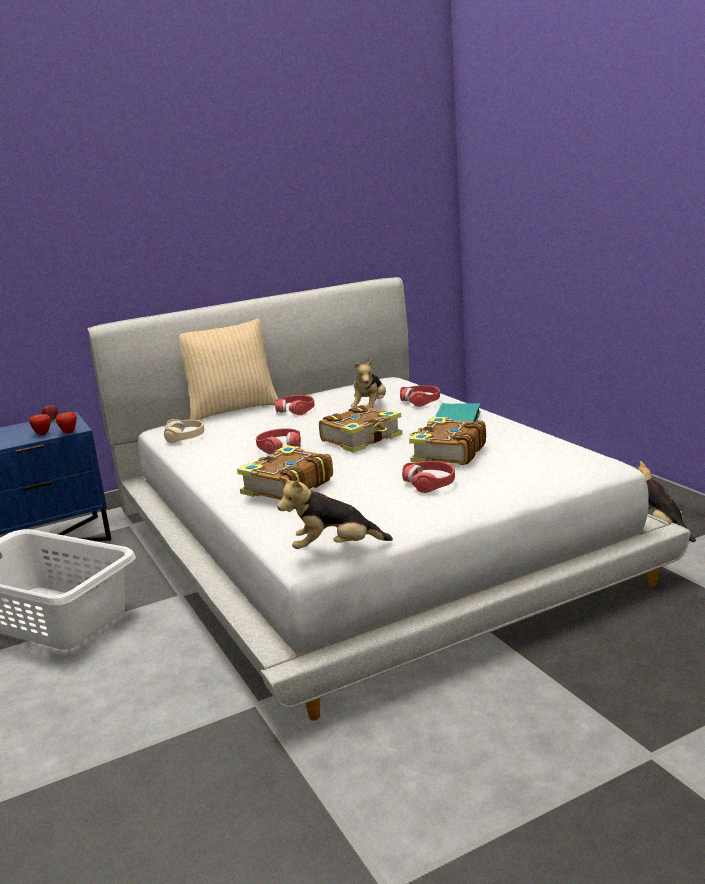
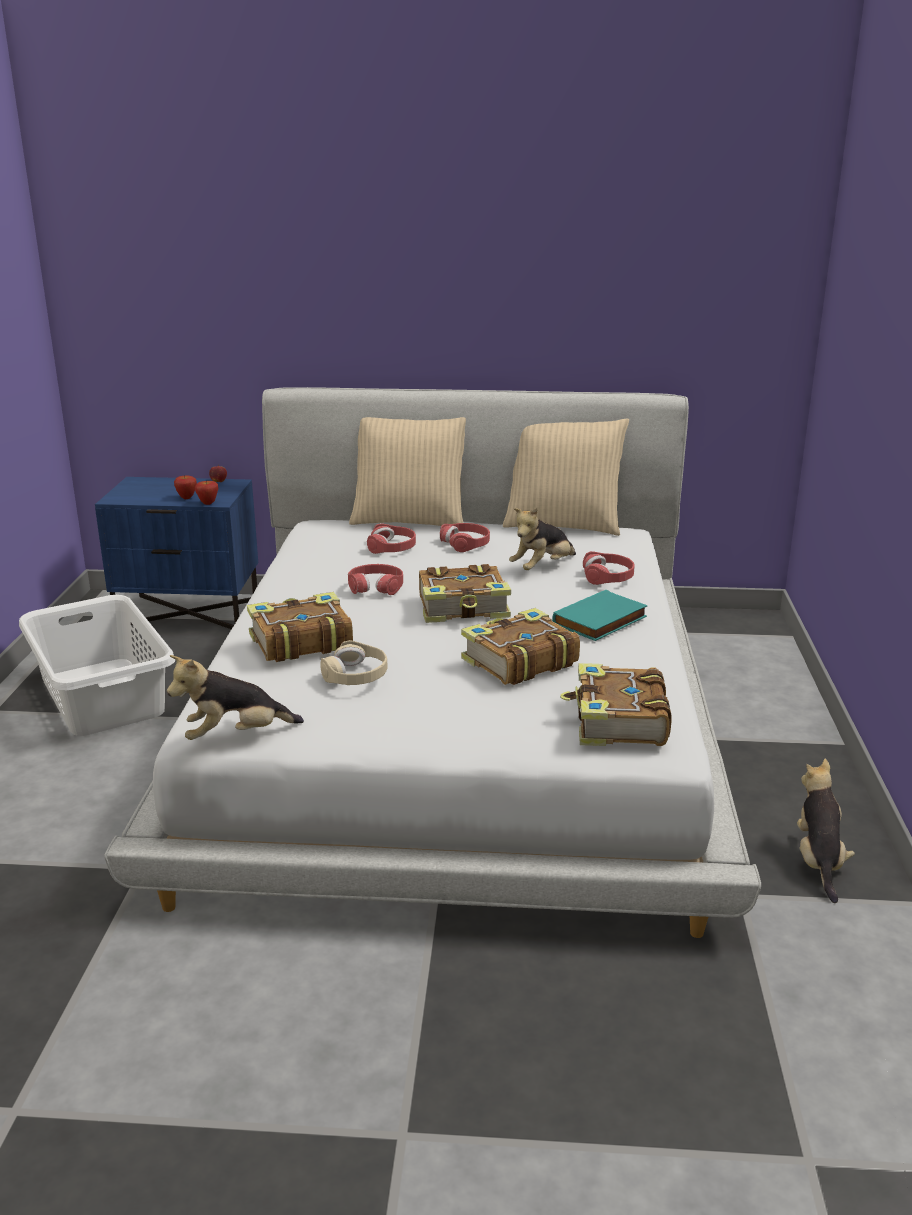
camera: 30 degrees right, 5 degrees up
beige headphones [164,419,204,443] -> beige headphones moved to [320,640,388,685]
plush toy [277,477,393,549] -> plush toy turned 45 degrees counterclockwise [167,655,304,740]
red headphones [402,461,455,493] -> red headphones moved to [367,523,416,554]
none -> beige pillow [503,418,629,536]
none -> book [560,663,672,746]

